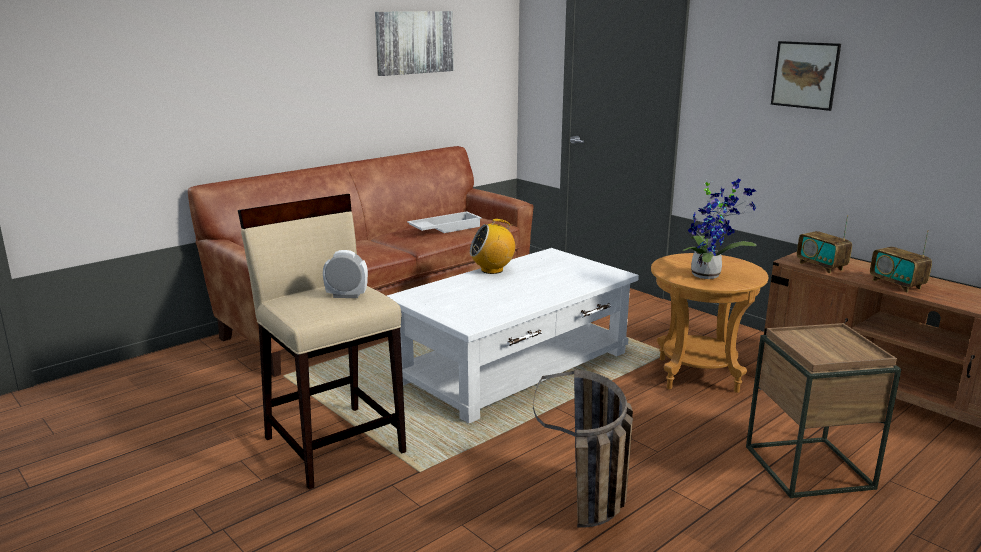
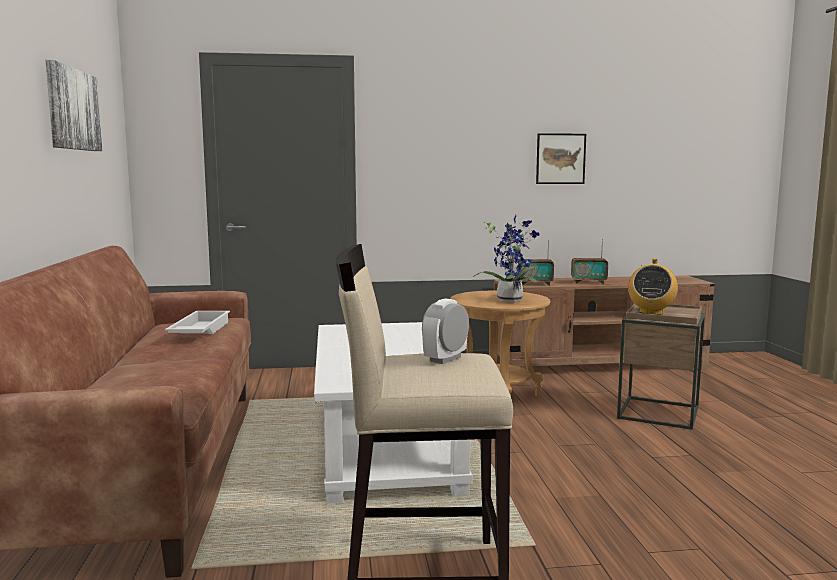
camera: 55 degrees left, 10 degrees down
radio [470,219,515,274] -> radio moved to [628,258,678,315]
basket [533,369,633,528] -> none
picture [771,41,841,111] -> picture moved to [536,133,586,184]

